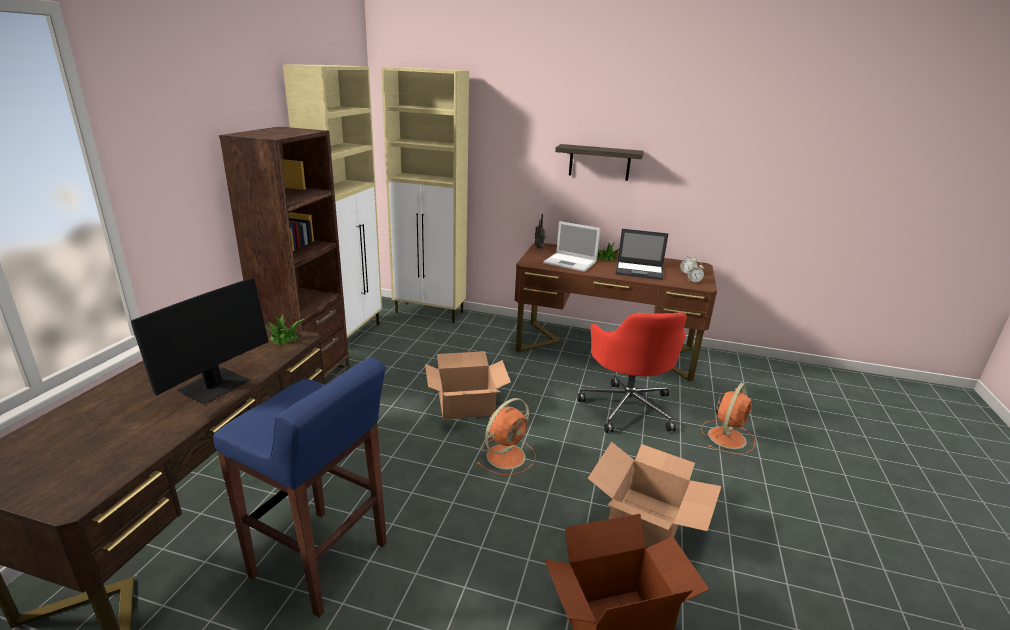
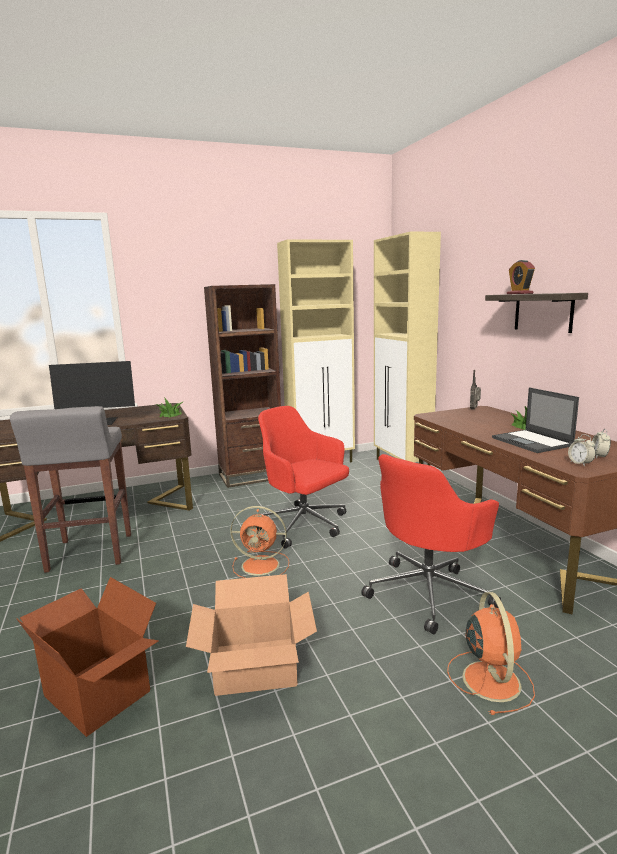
camera: 55 degrees right, 10 degrees down
blue stool [213,357,387,618] -> grey stool [10,406,131,573]
cardboard box [425,351,511,420] -> red office chair [258,406,349,549]
laptop [543,221,601,272] -> none
orange fan [701,383,755,455] -> orange fan turned 90 degrees counterclockwise [447,592,535,715]
none -> alarm clock [507,260,535,294]

